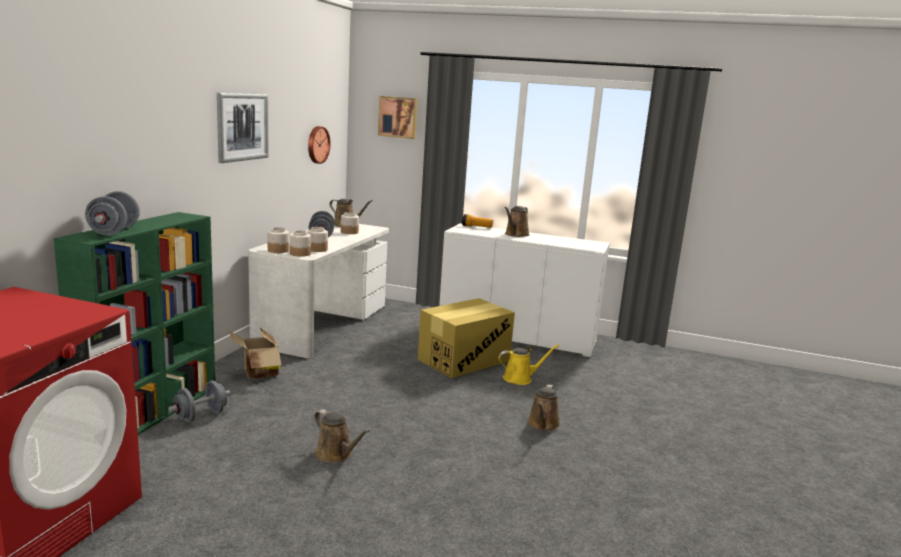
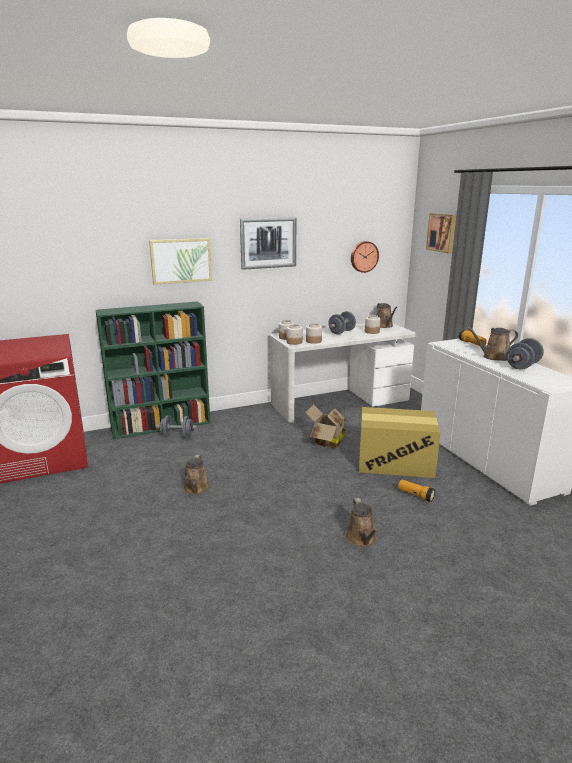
camera: 50 degrees right, 5 degrees up
grey dumbbell [85,191,140,235] -> grey dumbbell moved to [506,338,544,370]
cardboard box [229,328,282,379] -> cardboard box moved to [305,404,348,448]
yellow watering can [498,344,559,385] -> flashlight [398,479,436,502]
brown watering can [528,384,560,431] -> brown watering can turned 75 degrees counterclockwise [345,498,378,547]
none -> picture [149,238,212,285]

